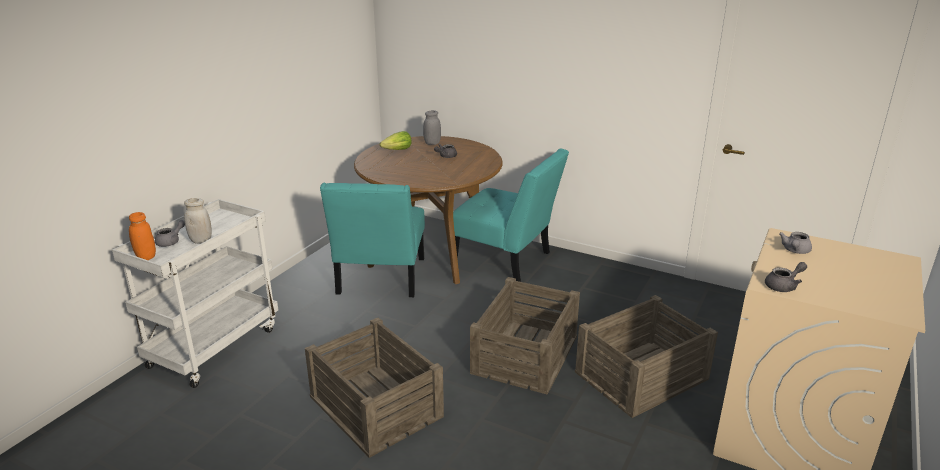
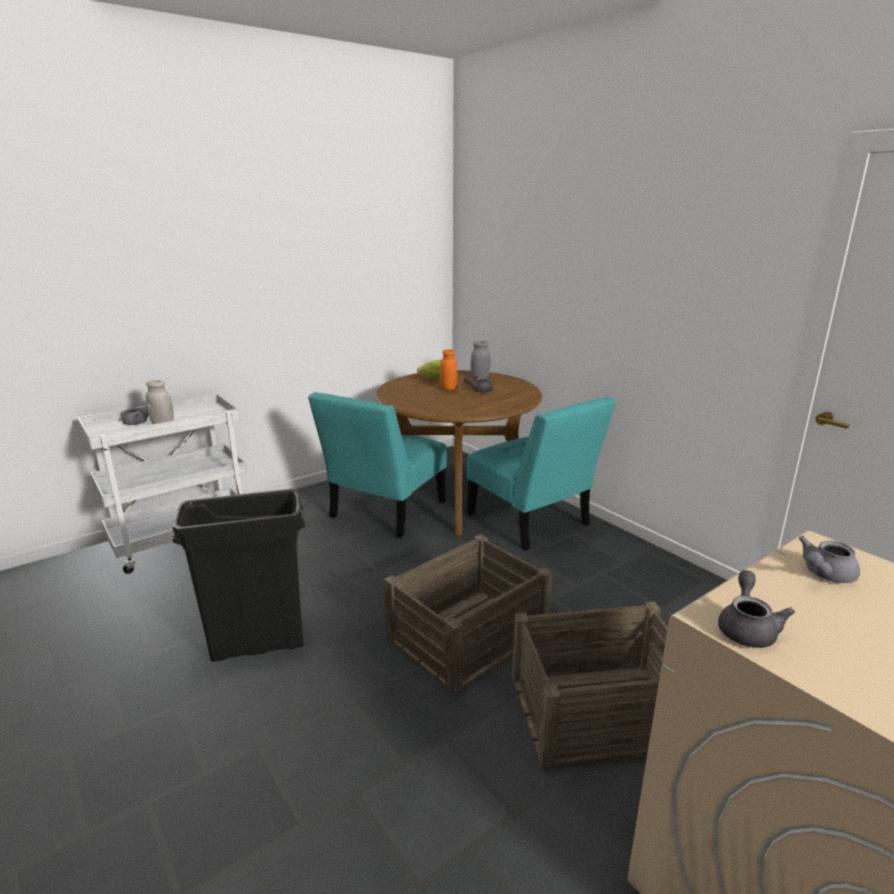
camera: 25 degrees right, 5 degrees down
orange jar [129,212,156,260] -> orange jar moved to [439,349,457,390]
crate [305,317,444,458] -> black trash can [172,489,305,662]
grey teapot [765,262,807,292] -> grey teapot turned 75 degrees counterclockwise [718,570,795,648]

